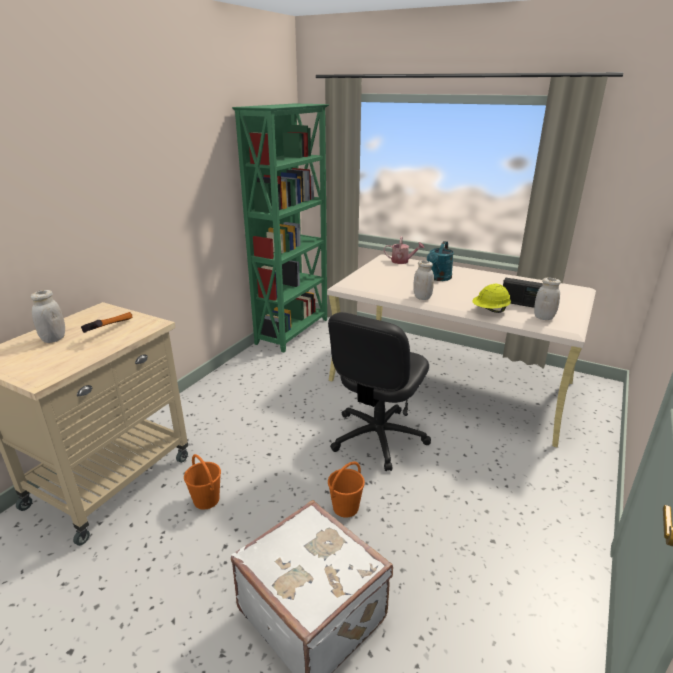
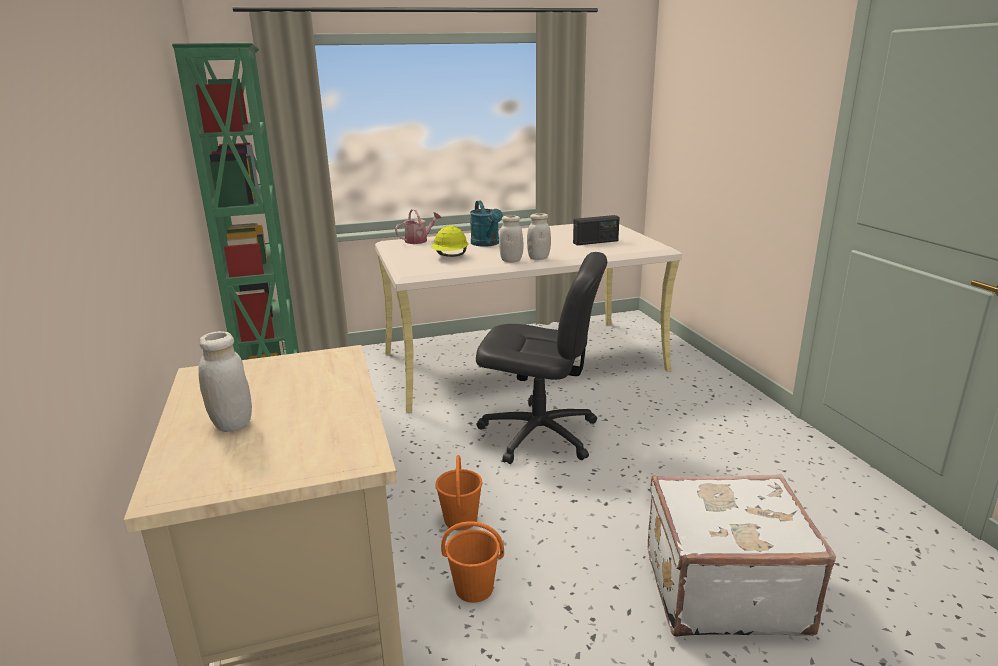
camera: 45 degrees left, 5 degrees down
hammer [81,312,132,333] -> none
black office chair [328,312,431,471] -> black office chair turned 60 degrees counterclockwise [476,252,607,464]
orange bucket [328,462,365,518] -> orange bucket moved to [435,455,483,530]
yellow hard hat [472,284,511,313] -> yellow hard hat moved to [431,226,468,257]
white jar [534,278,561,320] -> white jar moved to [527,213,551,260]

